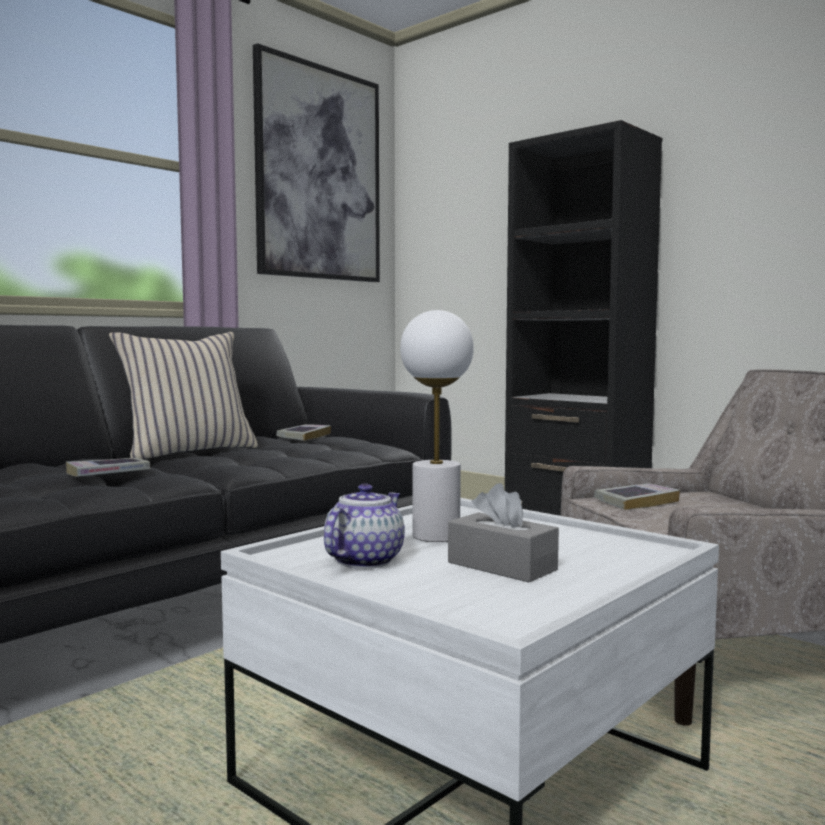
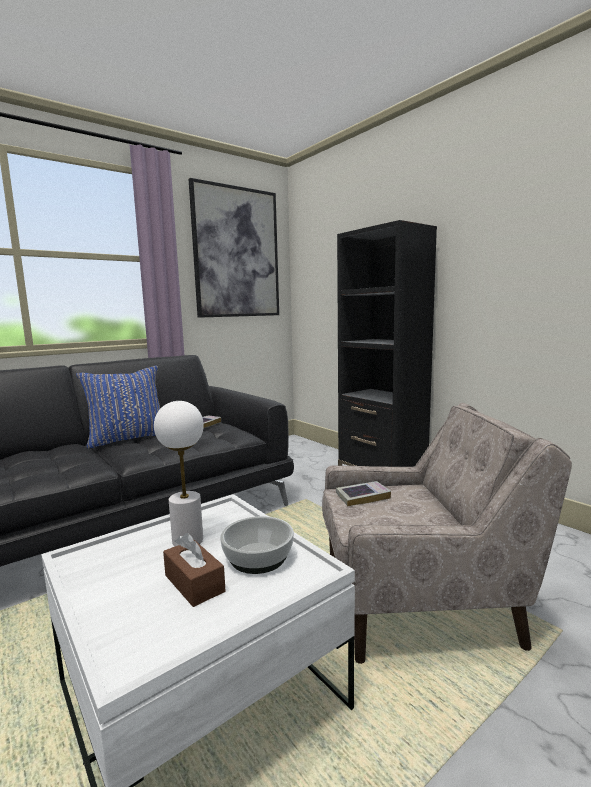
camera: 10 degrees right, 5 degrees up
book [66,458,150,477] -> none
beige pillow [109,332,259,460] -> blue pillow [76,366,160,448]
teapot [324,483,405,569] -> none
grey tissue box [448,483,559,582] -> brown tissue box [163,533,225,607]
none -> bowl [220,516,294,574]

